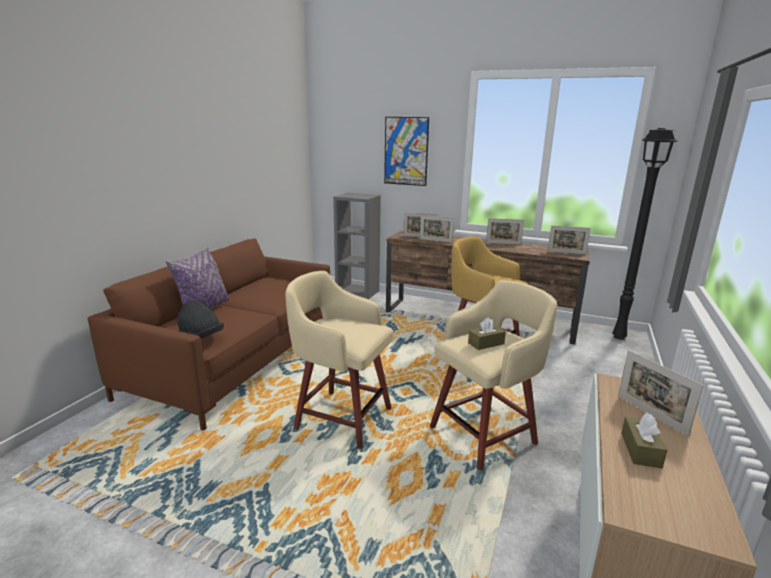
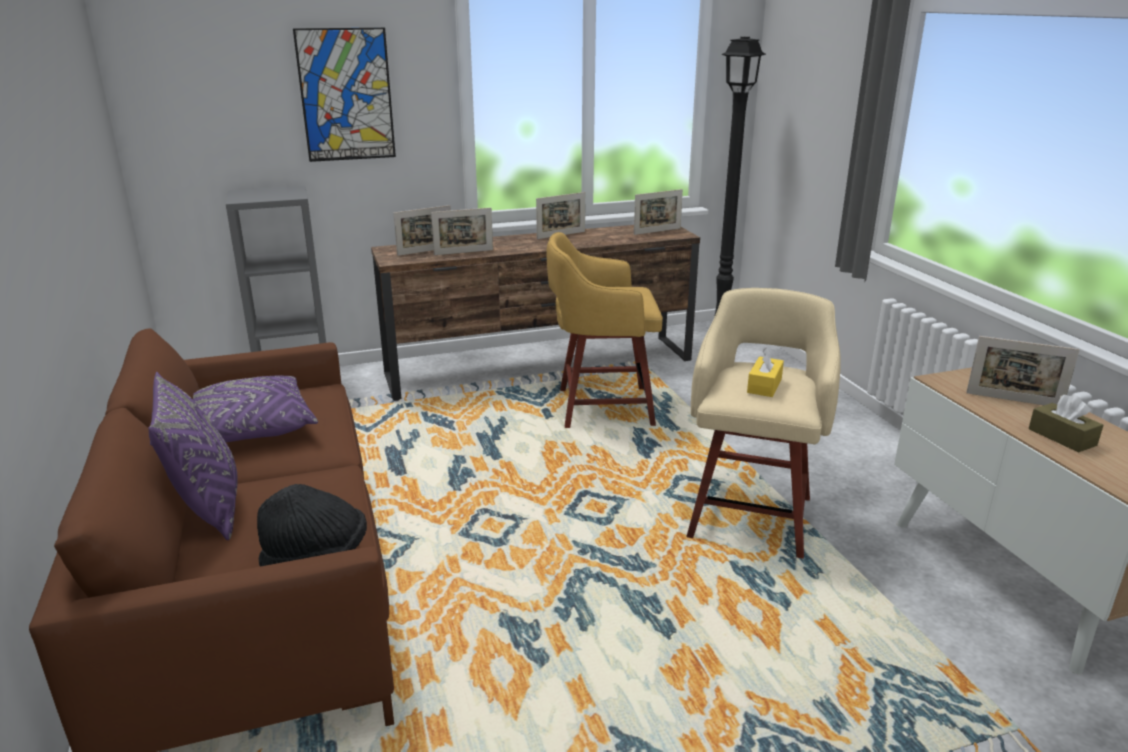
camera: 40 degrees left, 5 degrees up
beige stool [285,271,393,449] -> none
brown tissue box [468,317,506,350] -> yellow tissue box [747,348,784,397]
none -> purple pillow [193,375,318,442]

